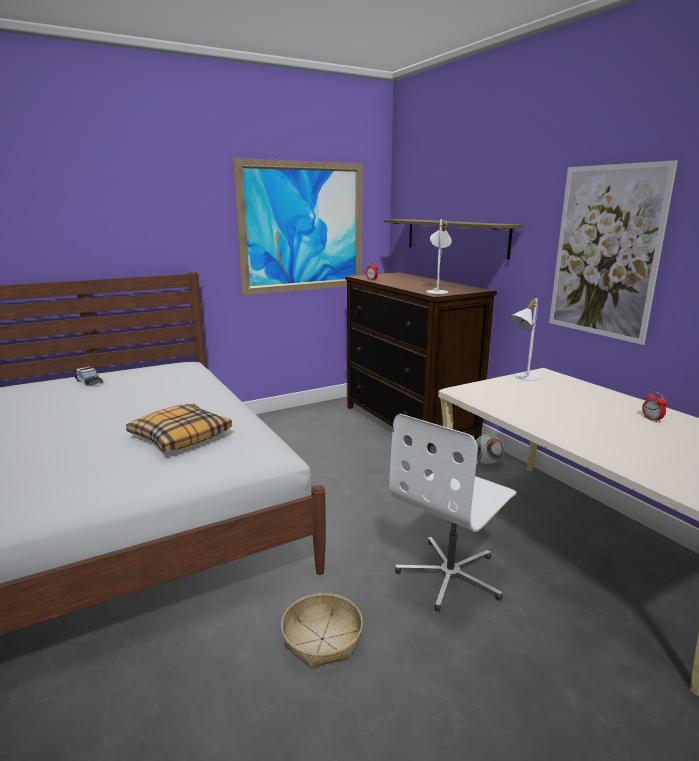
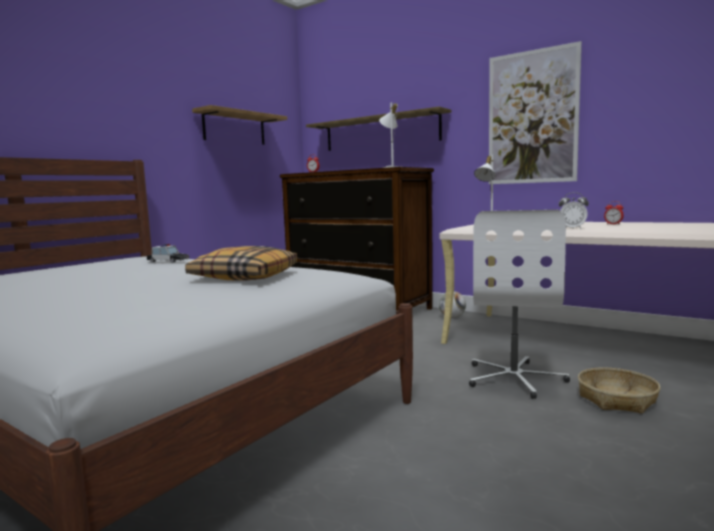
camera: 25 degrees left, 10 degrees down
toy car [75,367,103,386] -> toy car moved to [147,244,190,262]
picture [233,158,363,295] -> shelf [192,105,287,145]
basket [281,593,363,669] -> basket moved to [578,368,661,414]
none -> alarm clock [559,192,589,229]

